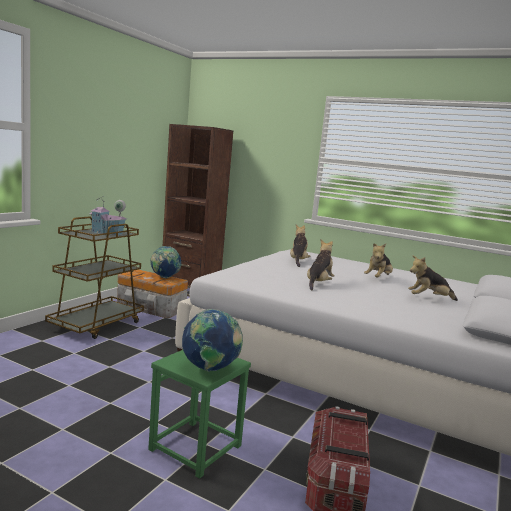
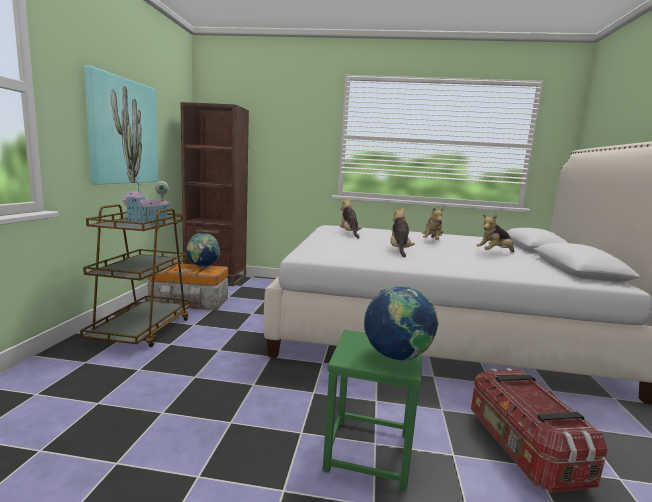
camera: 20 degrees left, 0 degrees up
none -> picture [84,65,158,185]

